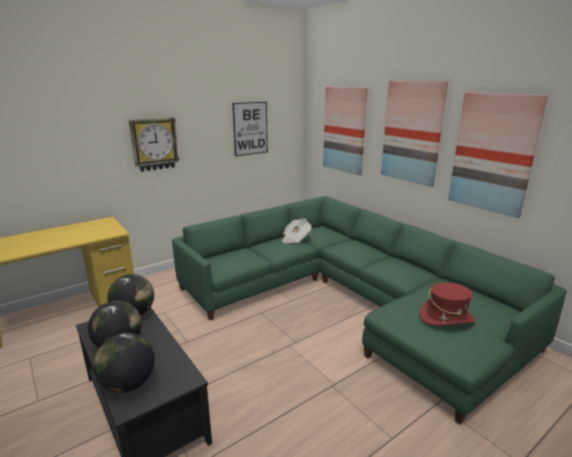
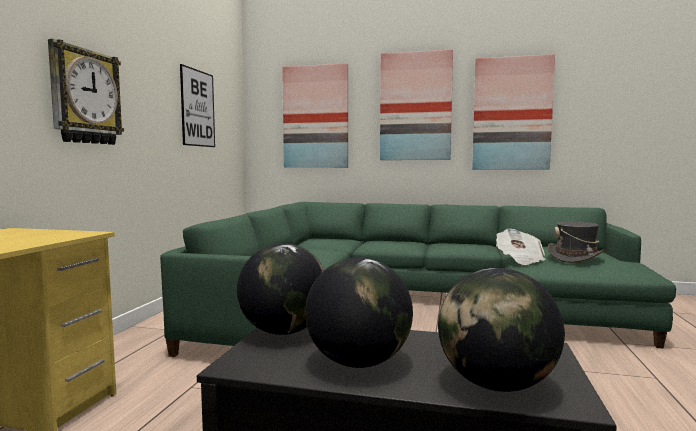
camera: 40 degrees left, 15 degrees down
newspaper [282,218,312,243] -> newspaper moved to [496,229,545,265]
red hat [420,283,476,326] -> grey hat [548,222,606,263]

